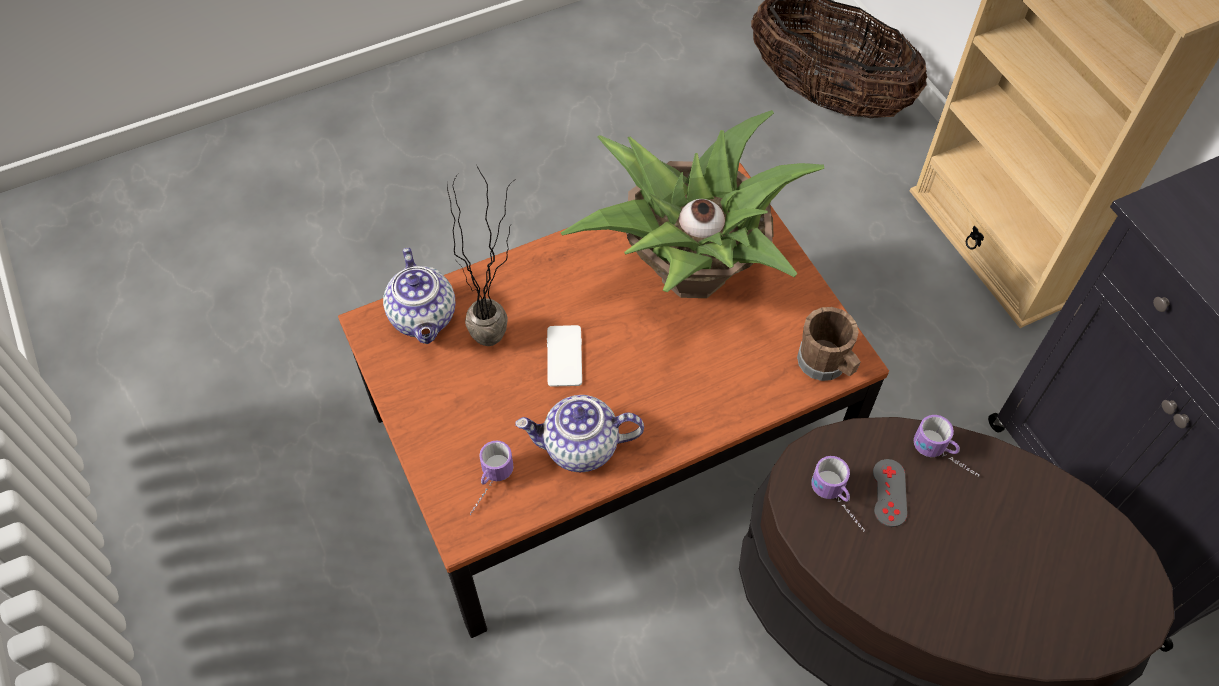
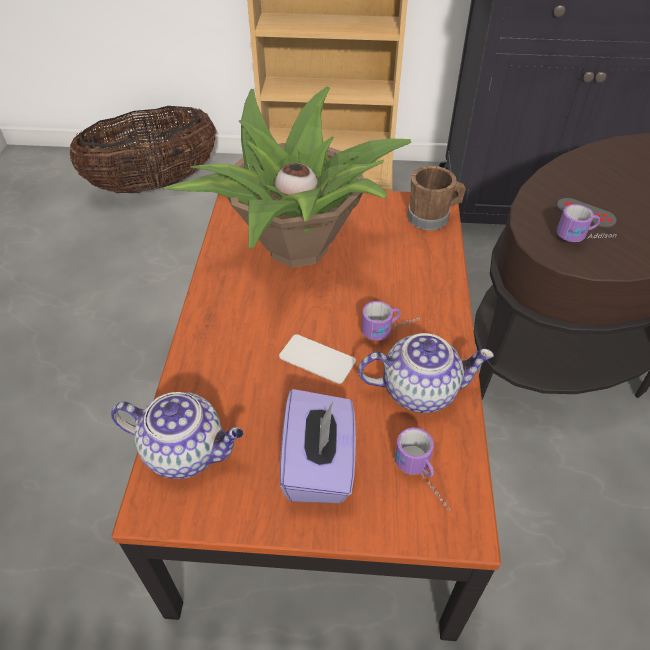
camera: 60 degrees left, 10 degrees down
potted plant [447,166,516,346] -> none
teapot [515,395,644,472] -> teapot turned 120 degrees counterclockwise [358,333,494,413]
mug [914,415,979,477] -> mug moved to [362,301,420,341]
none -> purple tissue box [280,389,356,503]

